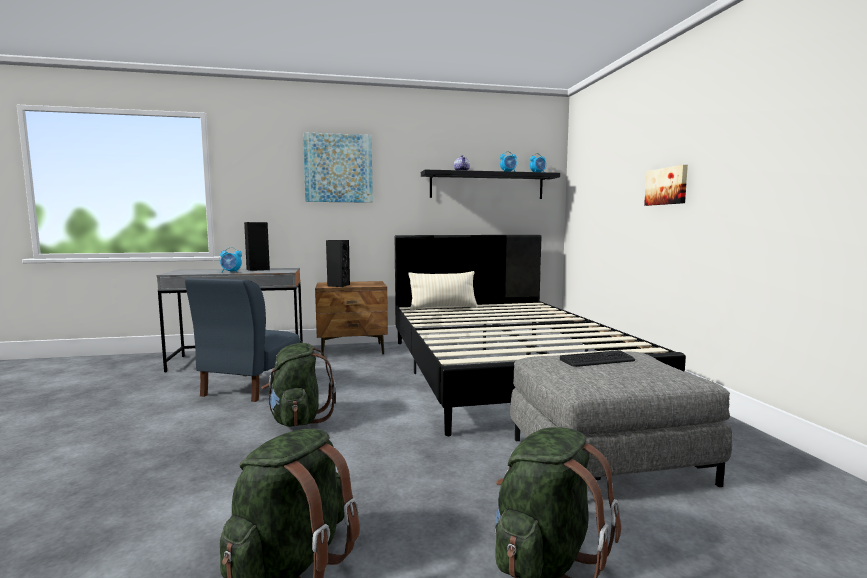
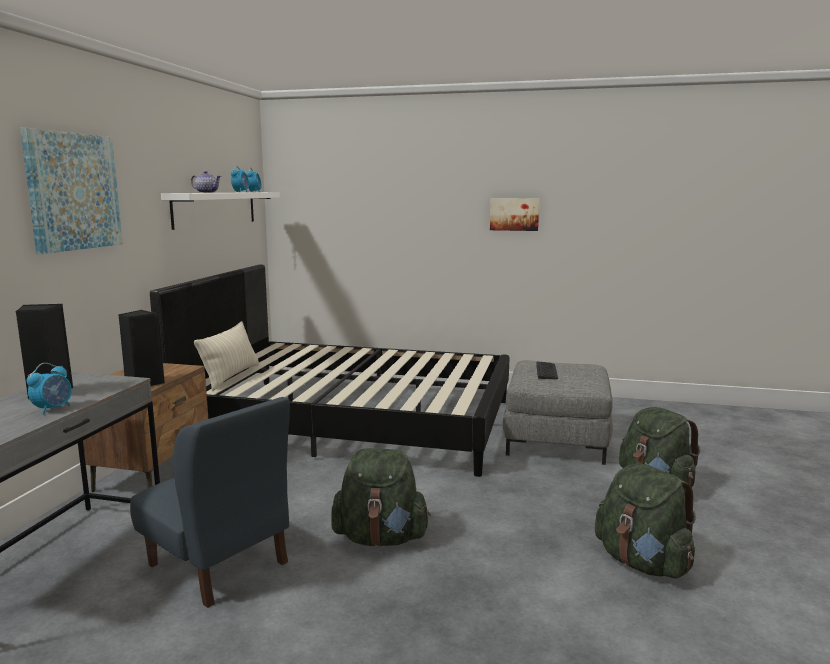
camera: 65 degrees left, 5 degrees up
black shelf [421,170,560,199] -> white shelf [161,192,280,230]
picture [644,165,688,206] -> picture moved to [490,199,539,231]

